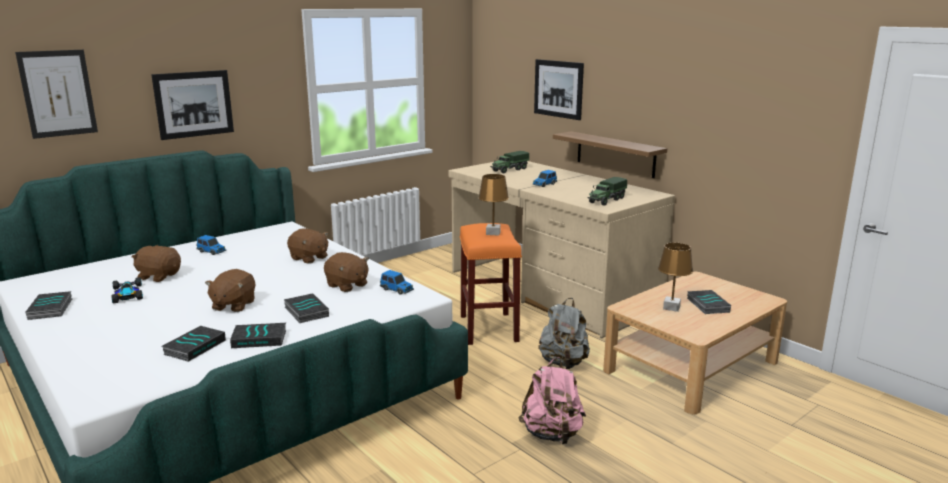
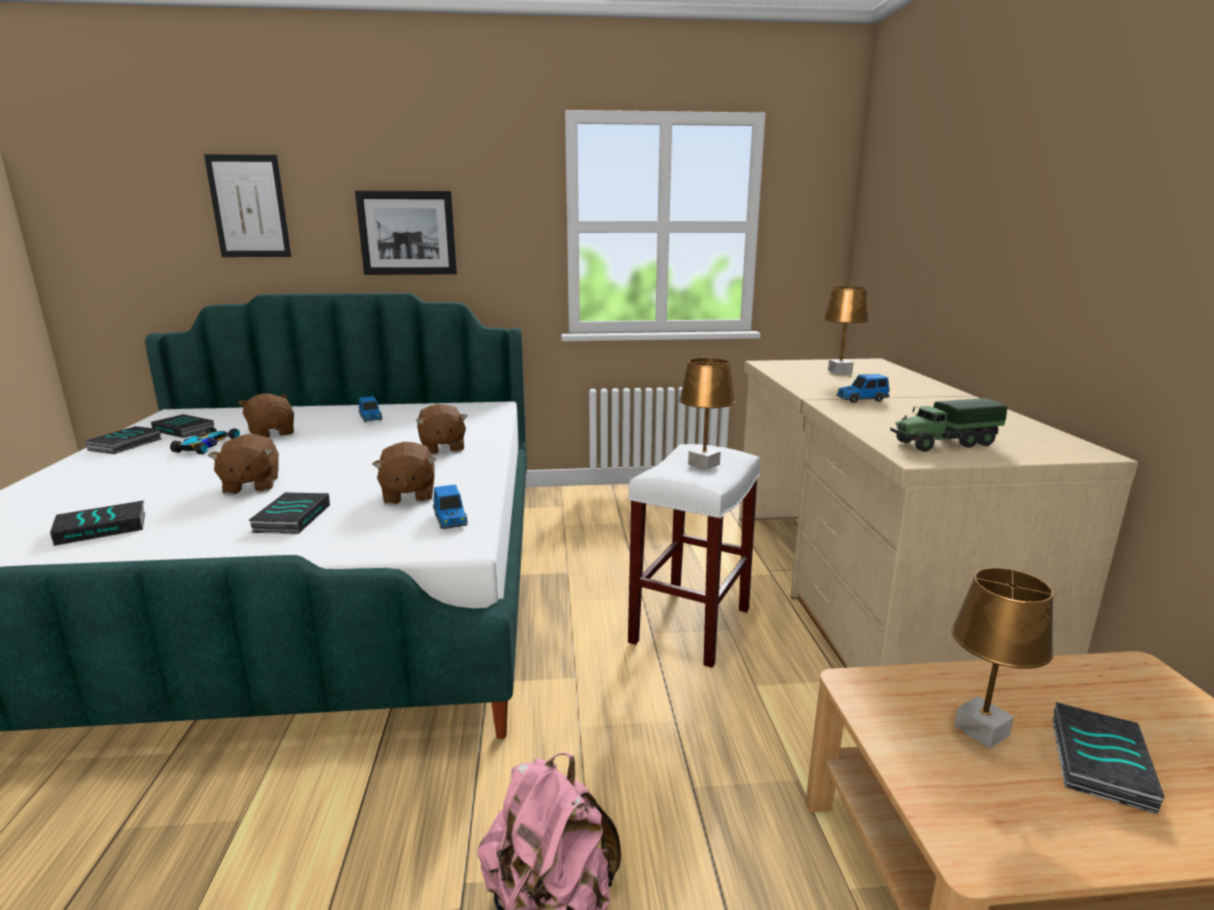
camera: 35 degrees right, 0 degrees up
brown plush toy [205,269,255,312] -> brown plush toy turned 60 degrees counterclockwise [208,434,279,495]
book [230,323,286,348] -> book moved to [151,414,214,438]
orange stool [460,223,522,345] -> white stool [628,444,760,668]
toy truck [490,151,529,173] -> brown table lamp [823,286,869,374]
picture [534,59,584,120] -> none
grey backpack [539,298,590,369] -> none
shelf [553,131,667,178] -> none

